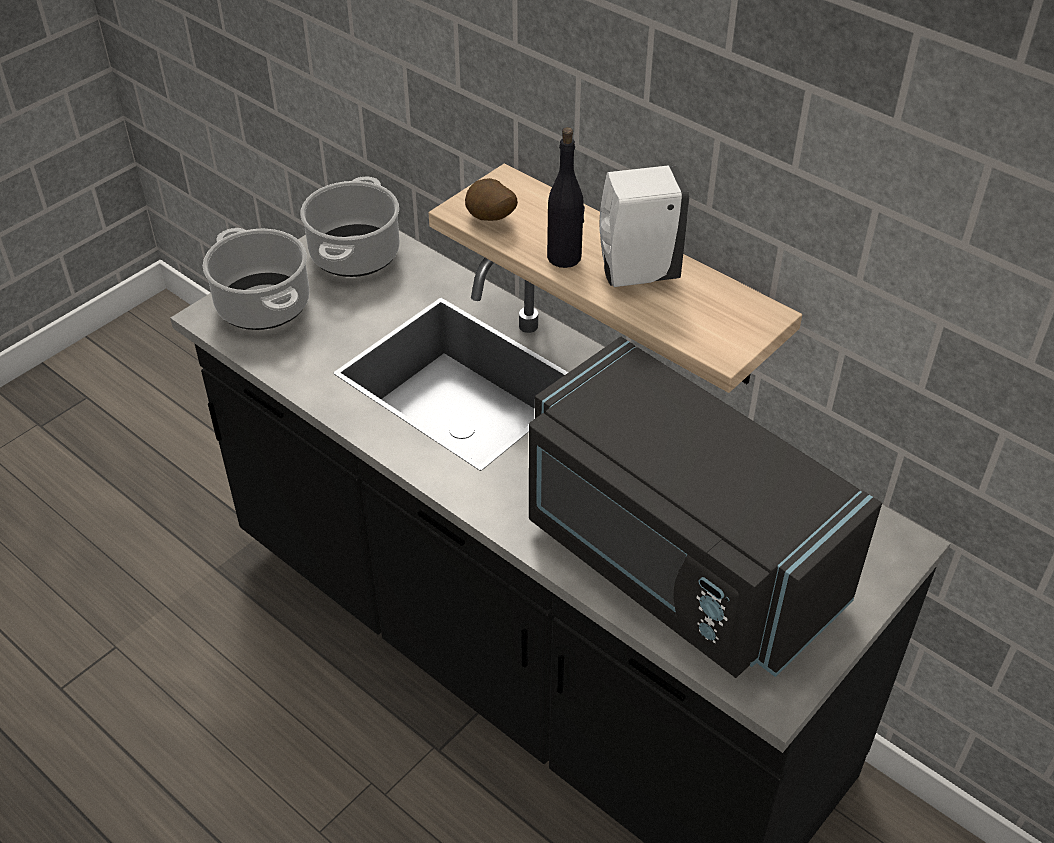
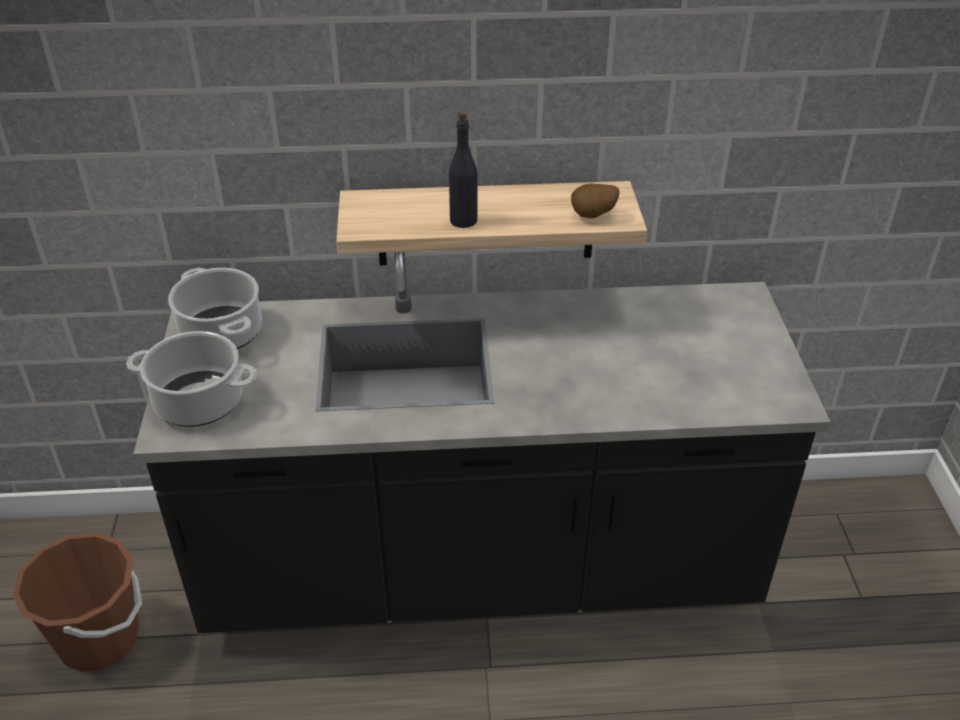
camera: 45 degrees left, 5 degrees down
potato [465,178,518,221] -> potato moved to [571,184,620,218]
black microwave [529,337,882,678] -> none
white soap dispenser [599,165,690,287] -> none
none -> brown bucket [12,533,142,672]

